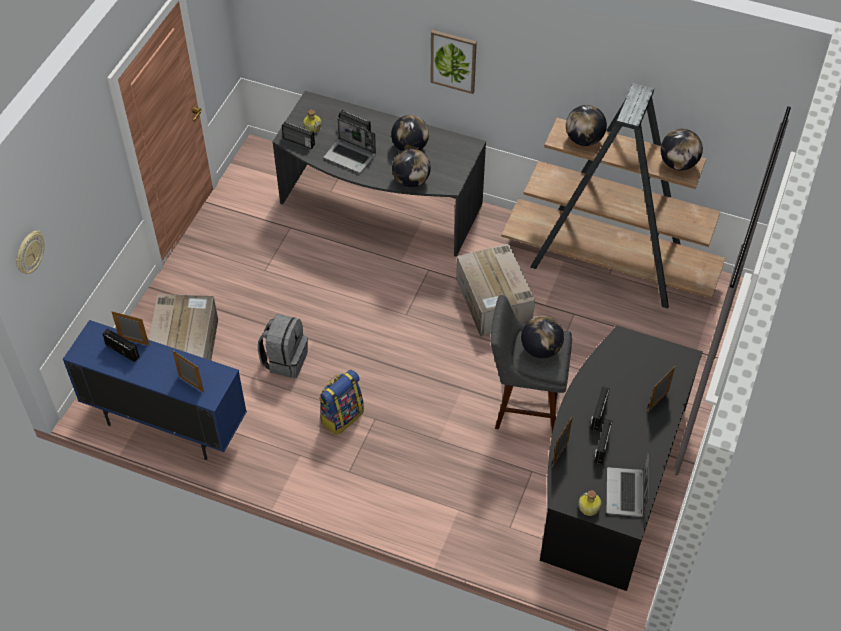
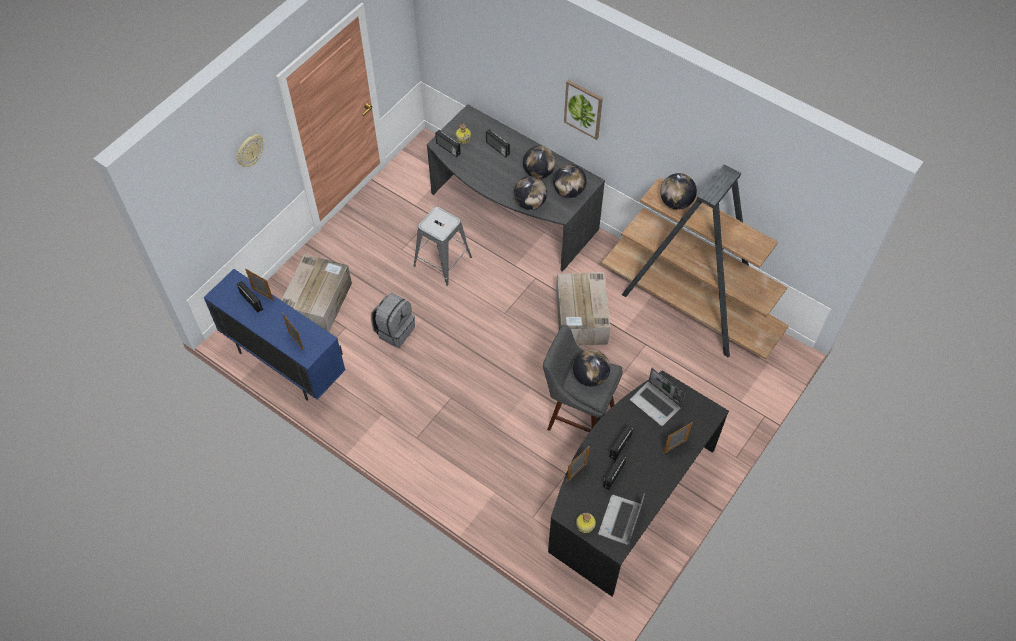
camera: 15 degrees right, 5 degrees up
wall clock [16,231,45,274] -> wall clock moved to [236,134,264,167]
backpack [319,370,364,435] -> none
laptop [324,118,376,173] -> laptop moved to [630,368,685,426]
globe [660,129,703,170] -> globe moved to [553,164,587,198]
none -> grey stool [413,207,472,286]

